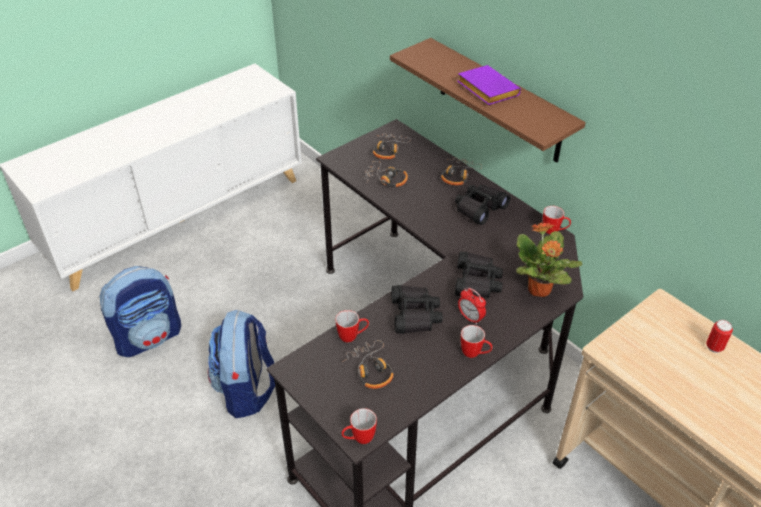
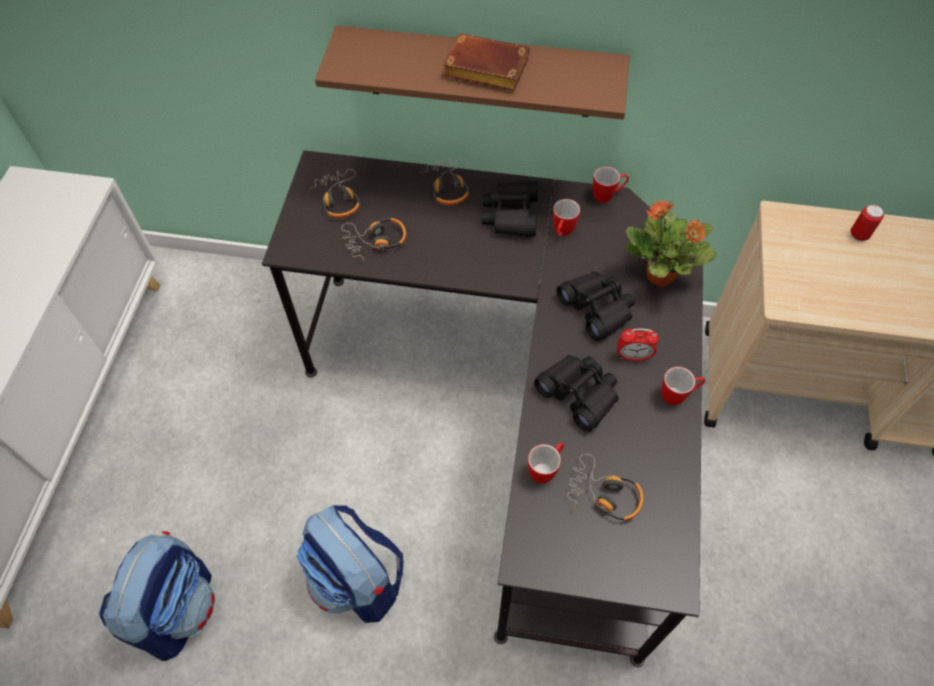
camera: 40 degrees left, 15 degrees up
mug [341,408,377,444] -> mug moved to [553,199,580,236]
purple book [457,65,521,105] -> brown book [443,33,530,91]

